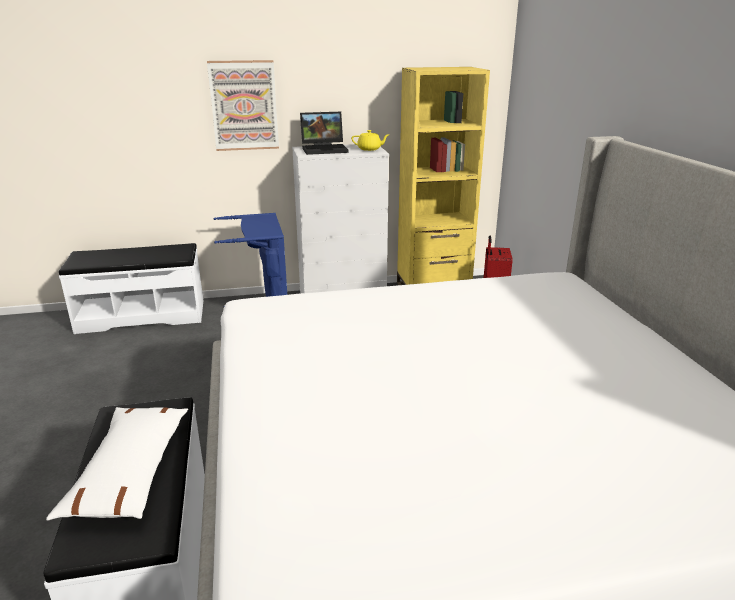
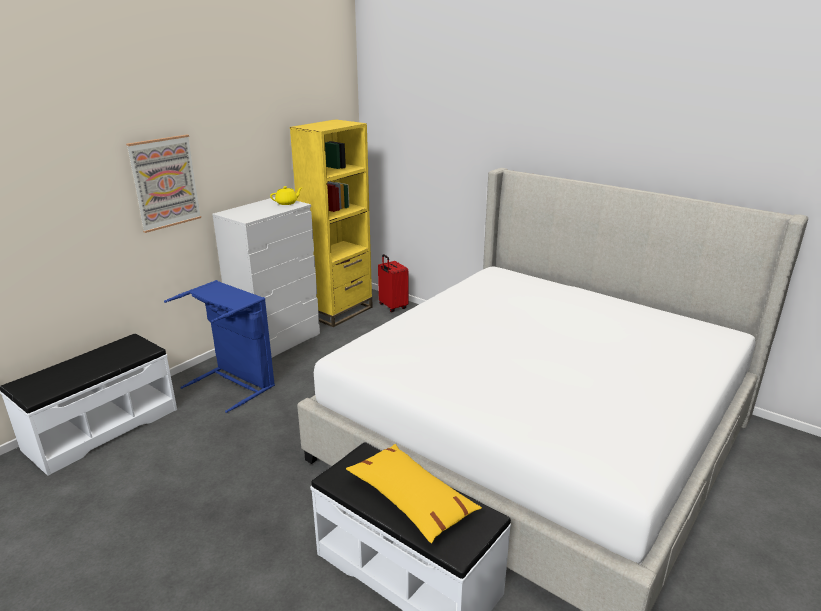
camera: 40 degrees left, 0 degrees up
white pillow [46,407,188,521] -> yellow pillow [346,444,482,543]
laptop [300,112,348,155] -> none

